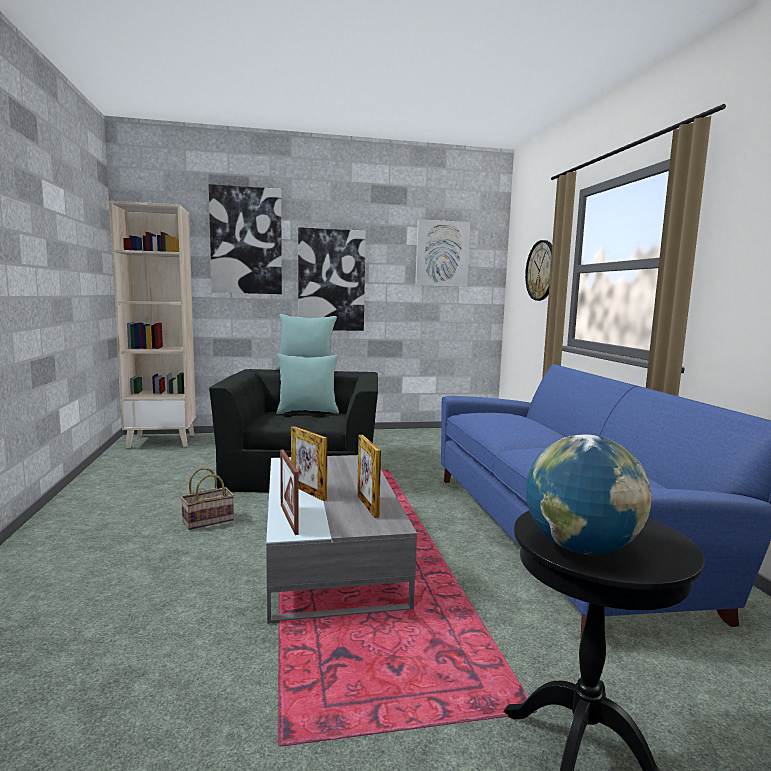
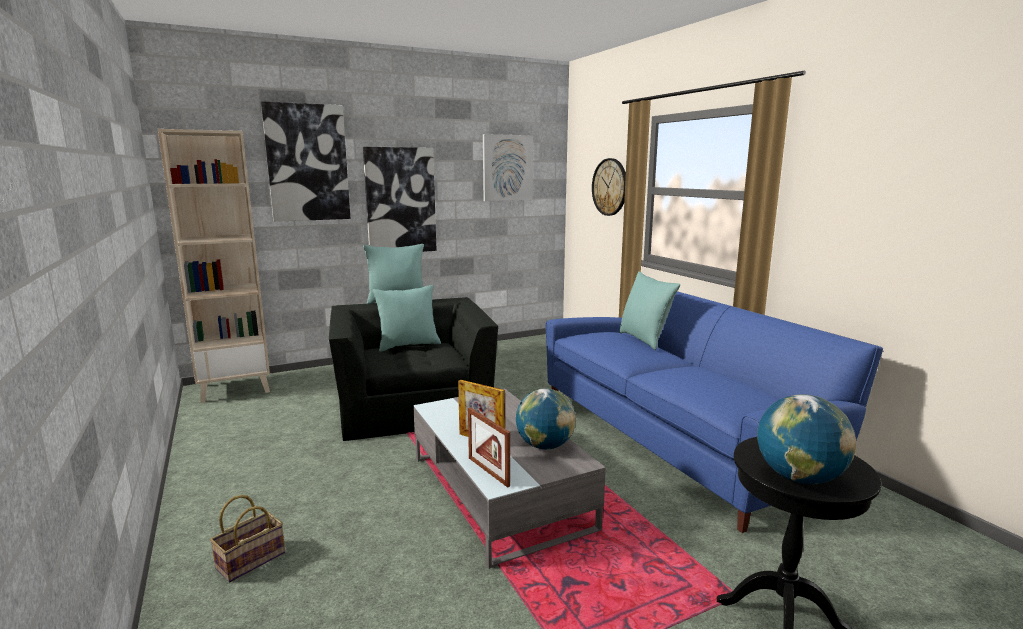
camera: 15 degrees left, 5 degrees up
basket [180,468,234,530] -> basket moved to [210,495,285,582]
picture frame [357,435,381,518] -> globe [516,388,576,449]
none -> turquoise pillow [619,271,680,350]

